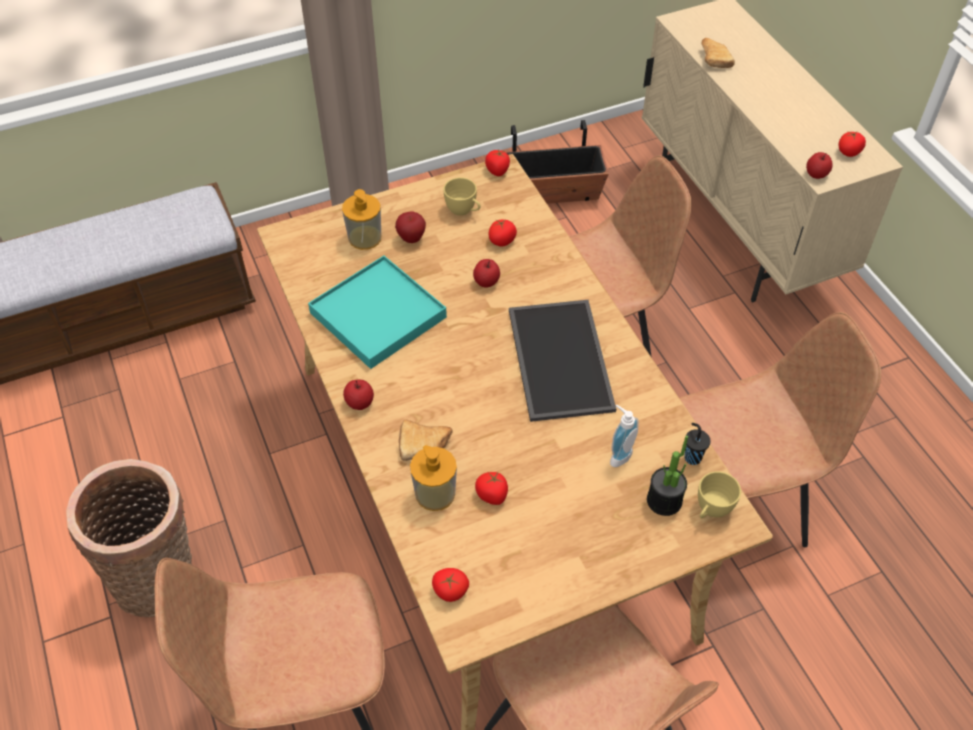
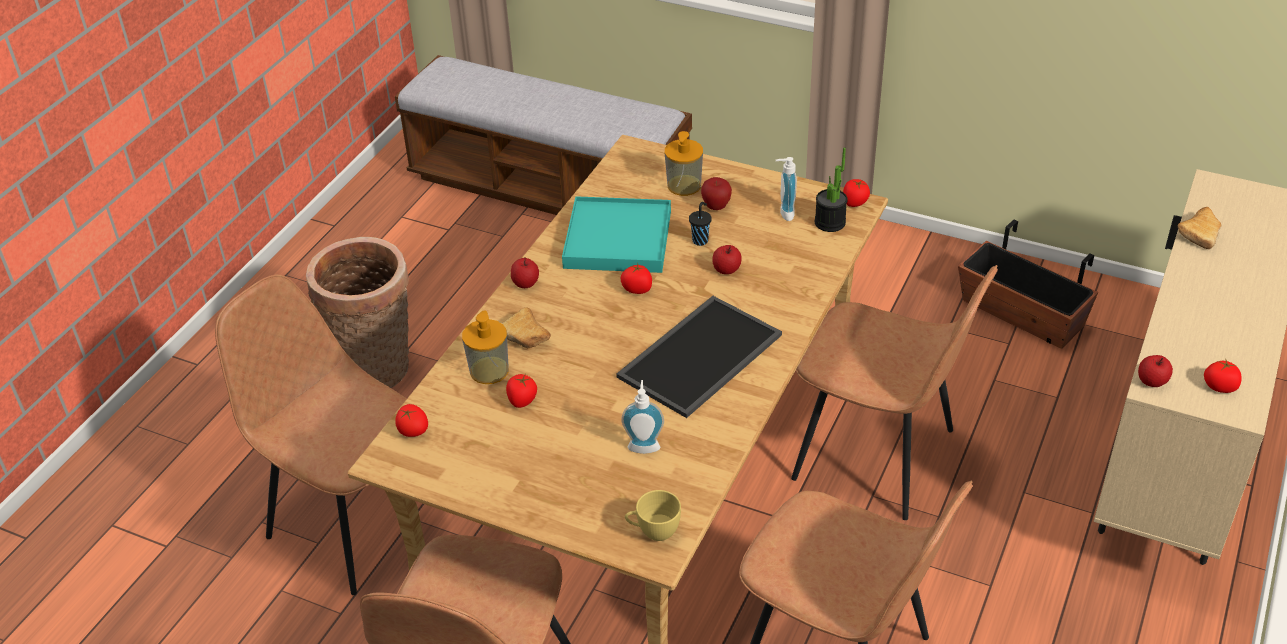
camera: 50 degrees right, 10 degrees down
yellow cup [443,177,480,216] -> soap dispenser [776,157,797,221]
tomato [489,219,517,246] -> tomato moved to [620,263,652,294]
potted plant [647,435,688,516] -> potted plant moved to [815,147,848,232]
black cup [684,423,711,465] -> black cup moved to [689,202,712,246]

